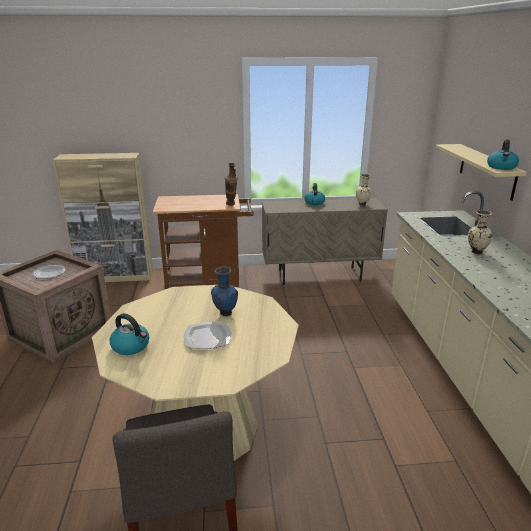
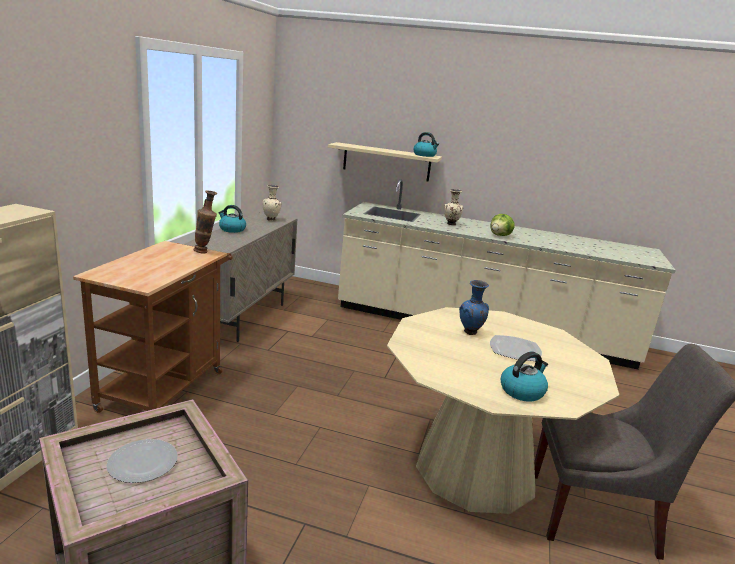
camera: 70 degrees left, 5 degrees down
none -> lettuce [490,214,515,236]

